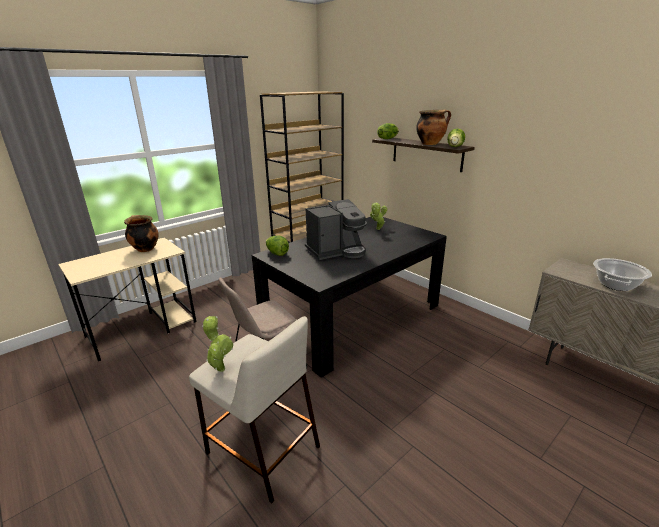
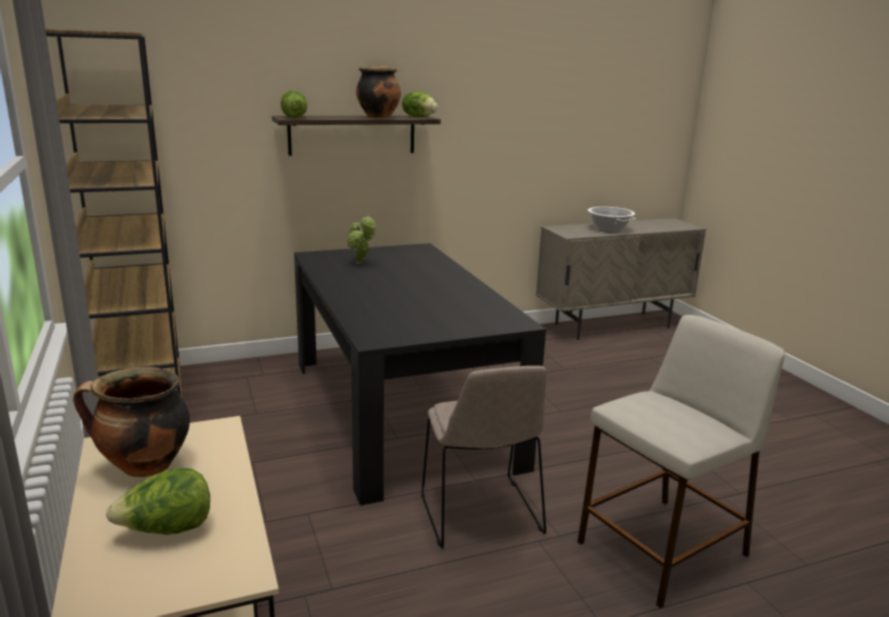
camera: 70 degrees left, 5 degrees down
potted plant [202,316,233,372] -> none
lettuce [266,236,289,256] -> lettuce moved to [106,468,210,535]
coffee machine [305,199,367,260] -> none

